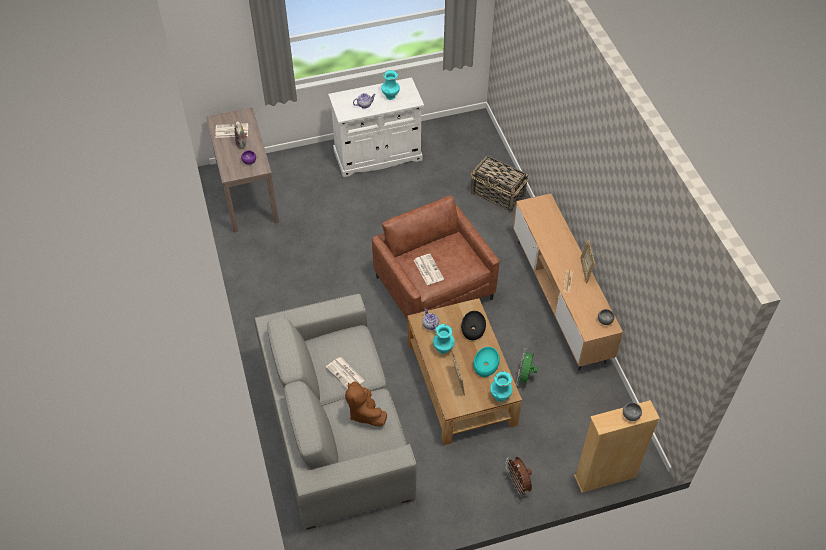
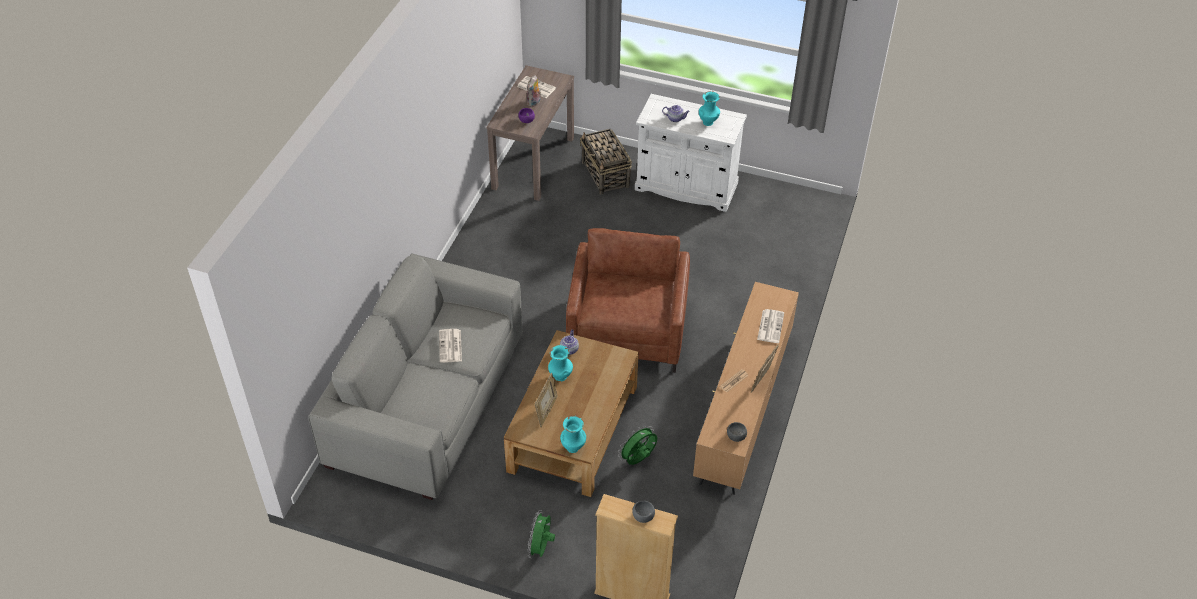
camera: 35 degrees right, 5 degrees down
brown plush toy [345,382,387,427] -> none
newspaper [414,254,444,285] -> newspaper moved to [757,309,784,343]
black bowl [461,311,486,340] -> none
basket [471,156,529,213] -> basket moved to [580,129,632,194]
turquoise bowl [473,347,500,377] -> none
brown fan [505,457,532,497] -> green fan [527,510,555,558]

